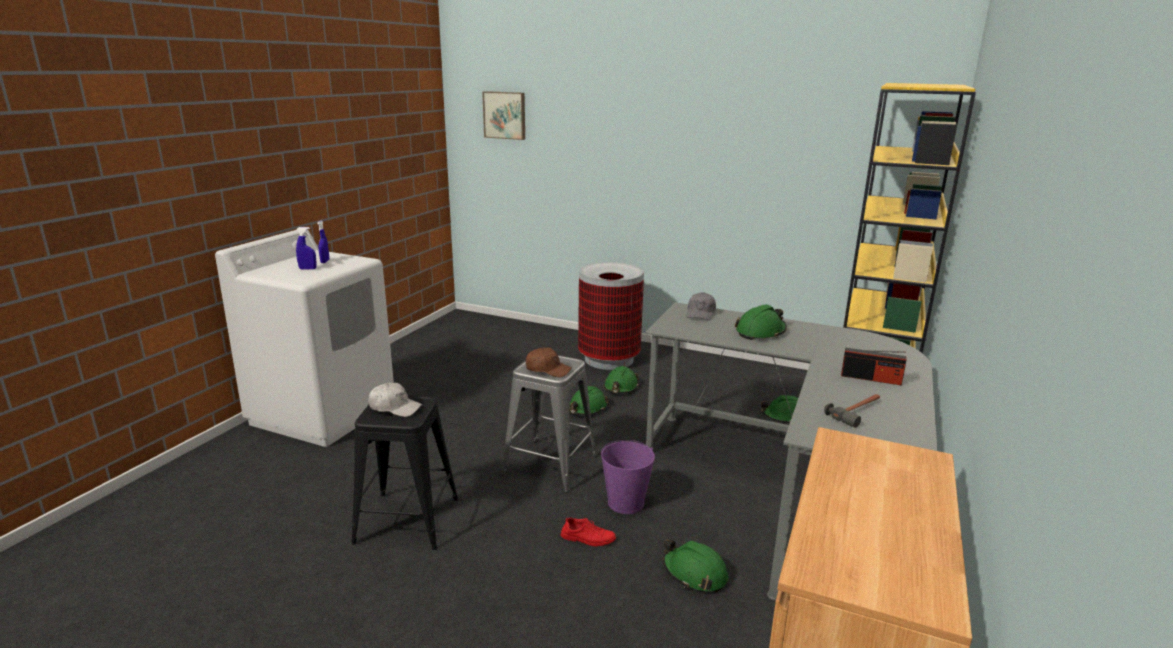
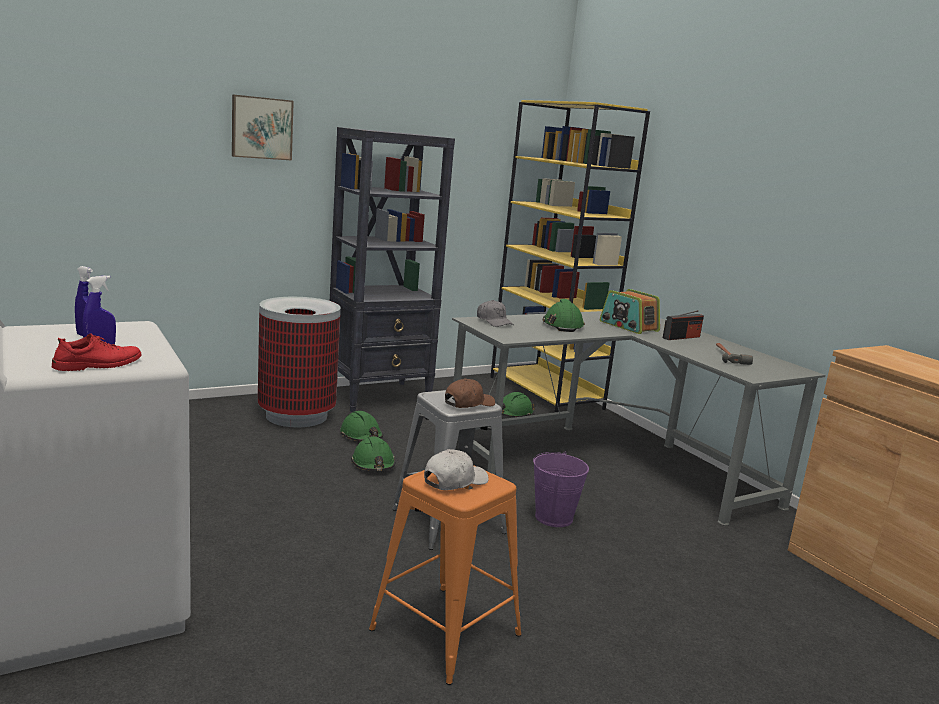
camera: 55 degrees left, 5 degrees down
black stool [351,396,458,550] -> orange stool [369,465,521,685]
picture [482,91,525,140] -> picture moved to [232,94,294,161]
red shoe [561,517,616,546] -> red shoe moved to [52,333,142,371]
green hard hat [663,540,728,592] -> none
none -> black bookcase [330,127,455,412]
none -> radio [600,289,660,334]

